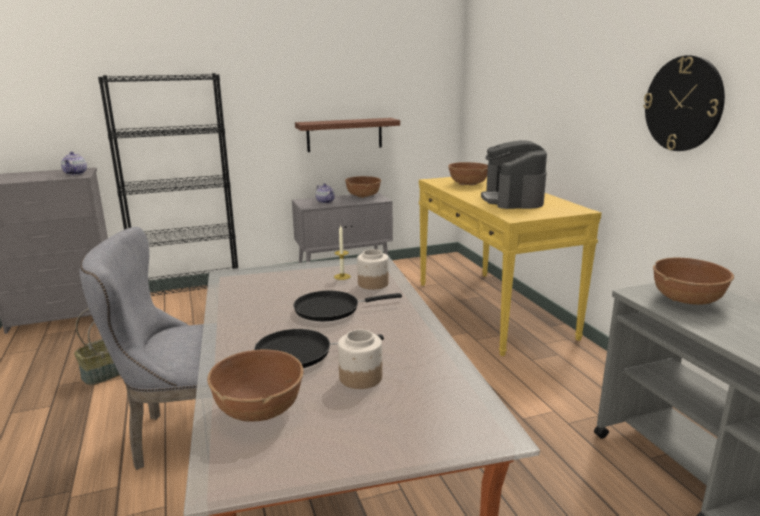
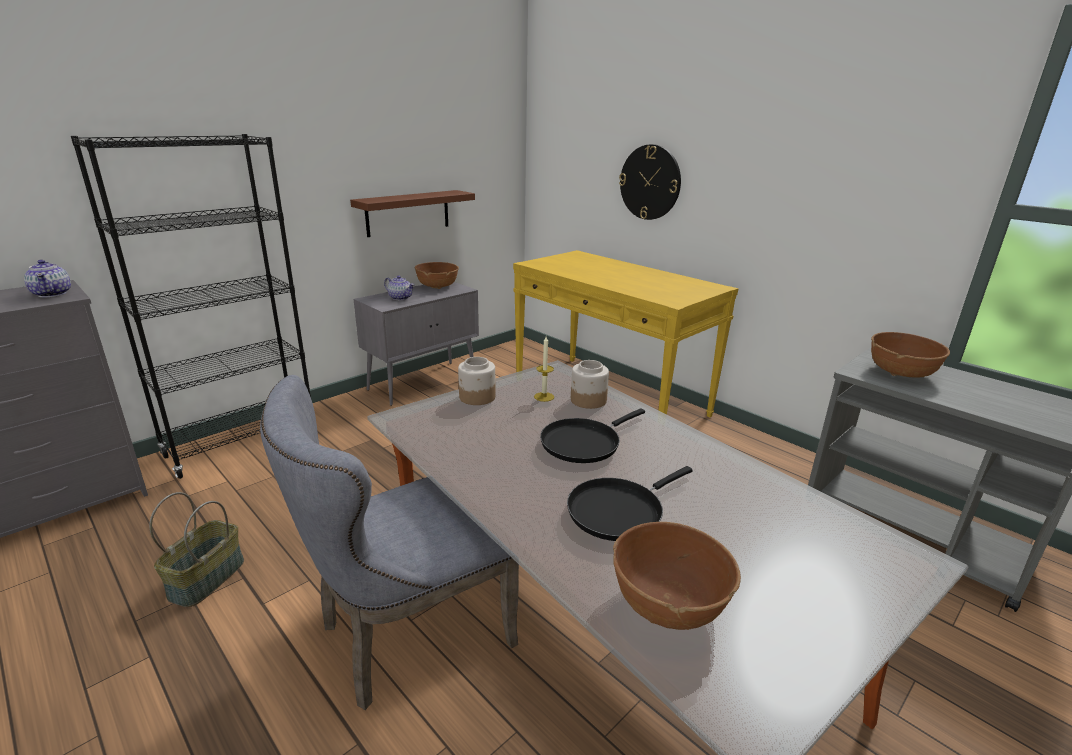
camera: 25 degrees left, 5 degrees up
jar [338,329,382,389] -> jar moved to [458,357,496,405]
brown bowl [448,162,488,186] -> none
coffee machine [481,140,547,209] -> none
wall clock [643,55,725,151] -> wall clock moved to [619,144,681,220]

